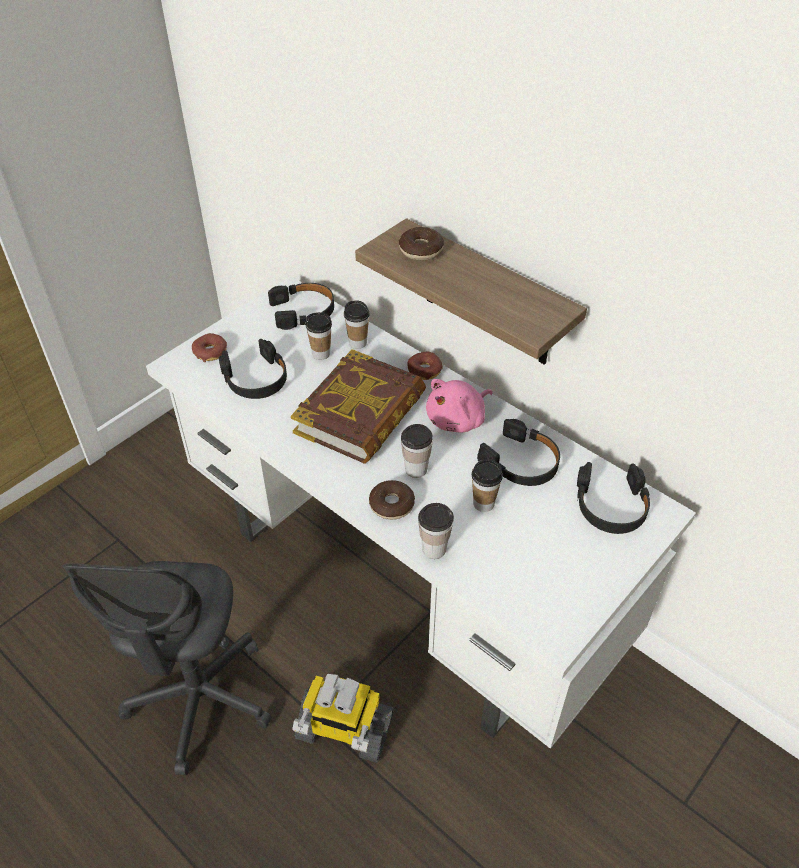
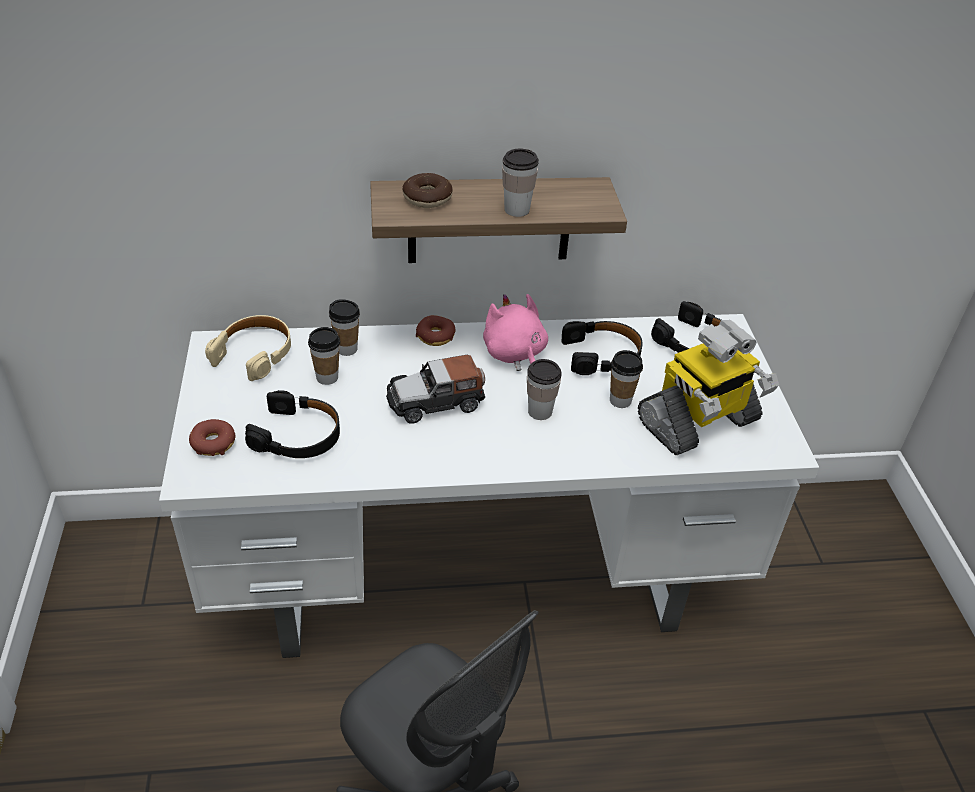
camera: 50 degrees left, 5 degrees down
black headphones [268,283,334,330] -> beige headphones [205,315,291,381]
book [291,349,426,464] -> toy car [386,354,486,424]
toy robot [292,674,394,763] -> toy robot moved to [638,320,779,455]
donut [369,480,415,520] -> none
cup [418,503,454,559] -> cup moved to [502,149,539,217]
pink plush toy [426,379,493,432] -> pink plush toy turned 150 degrees clockwise [483,294,548,371]

